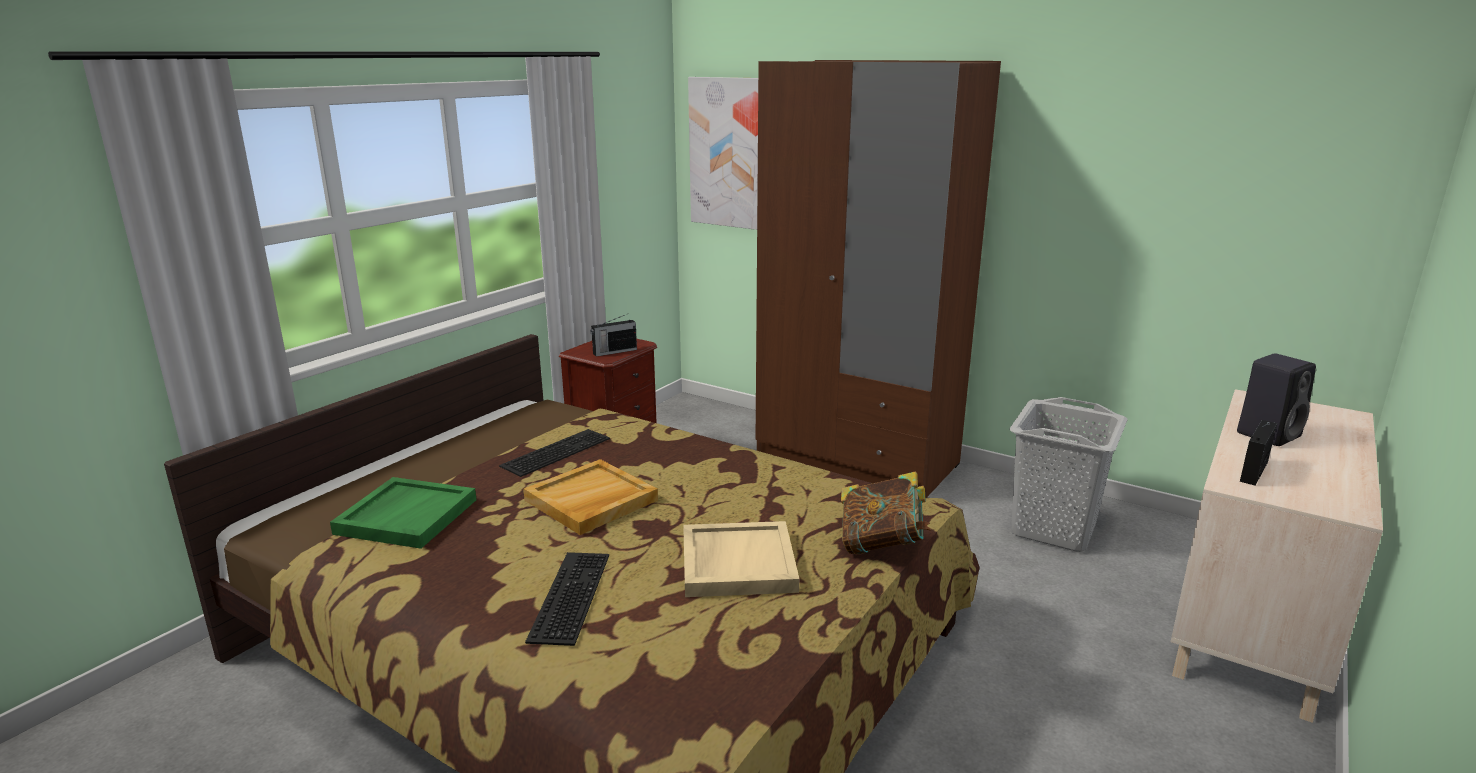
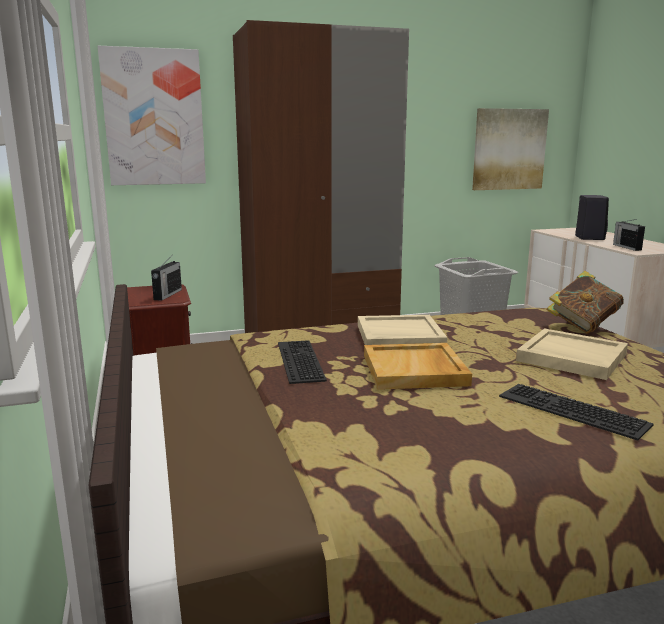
camera: 50 degrees left, 5 degrees down
green tray [330,477,476,549] -> none
none -> beige tray [358,315,448,345]
none -> picture [472,108,549,190]

